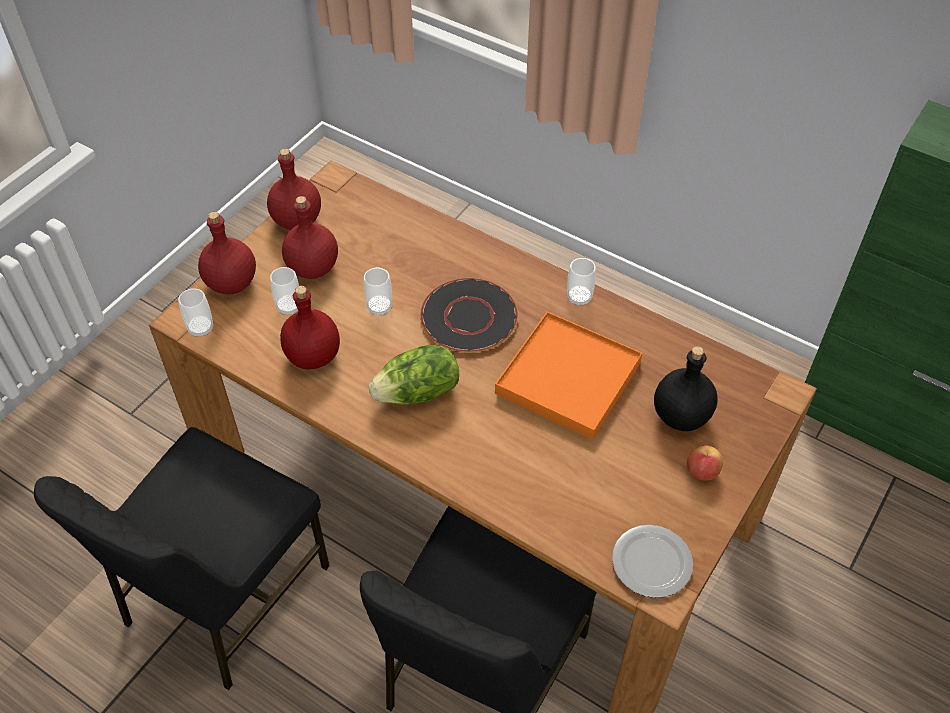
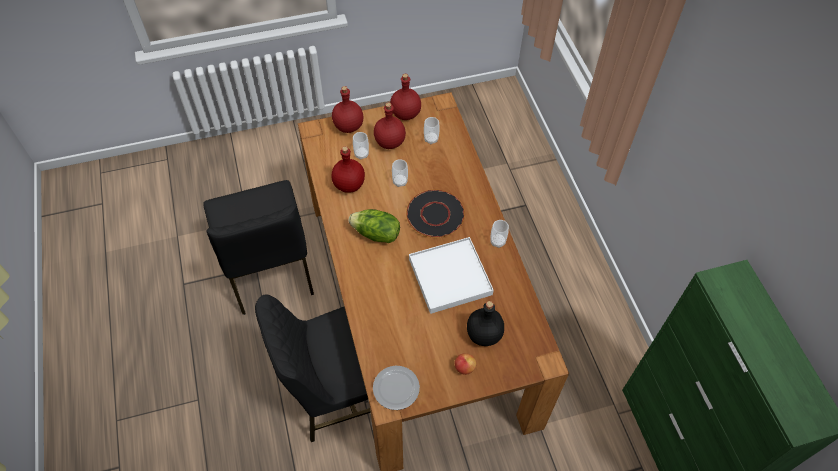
camera: 40 degrees right, 5 degrees up
black chair [34,427,330,690] -> black chair turned 90 degrees counterclockwise [203,180,314,315]
cup [178,288,213,337] -> cup moved to [424,117,440,144]
orange tray [495,311,642,440] -> white tray [409,237,494,314]

